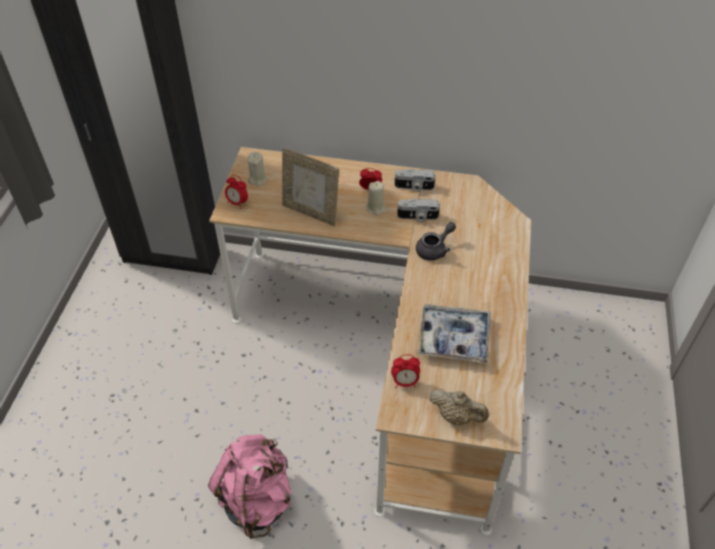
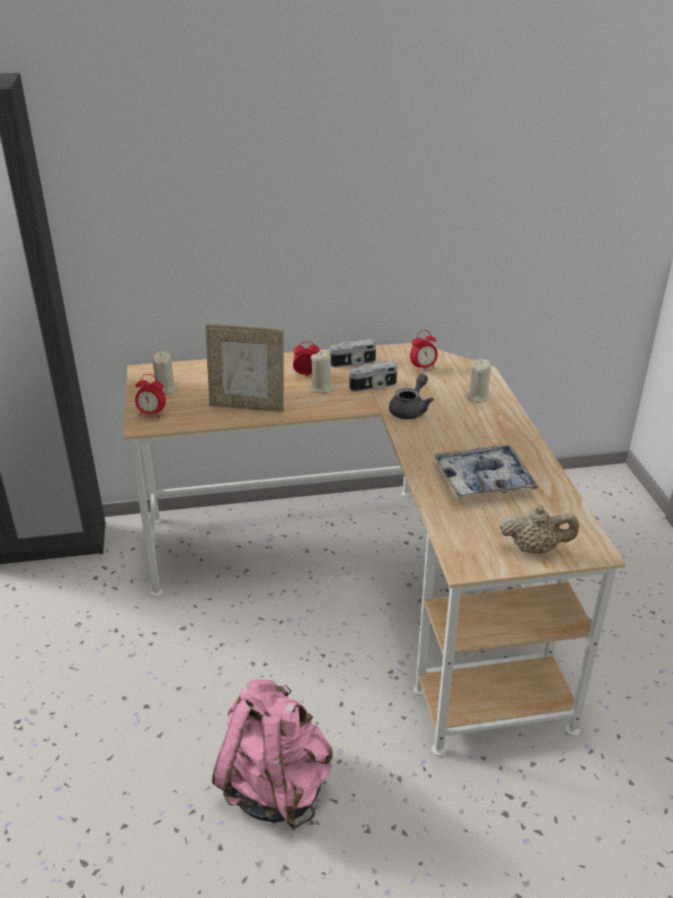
camera: 20 degrees left, 15 degrees down
alarm clock [391,354,420,388] -> alarm clock moved to [410,330,438,372]
none -> beige candle [465,359,491,403]

